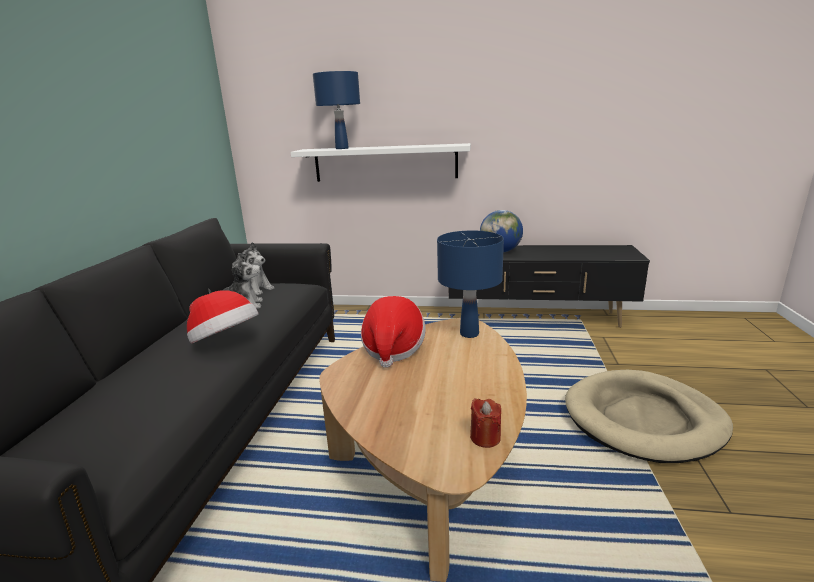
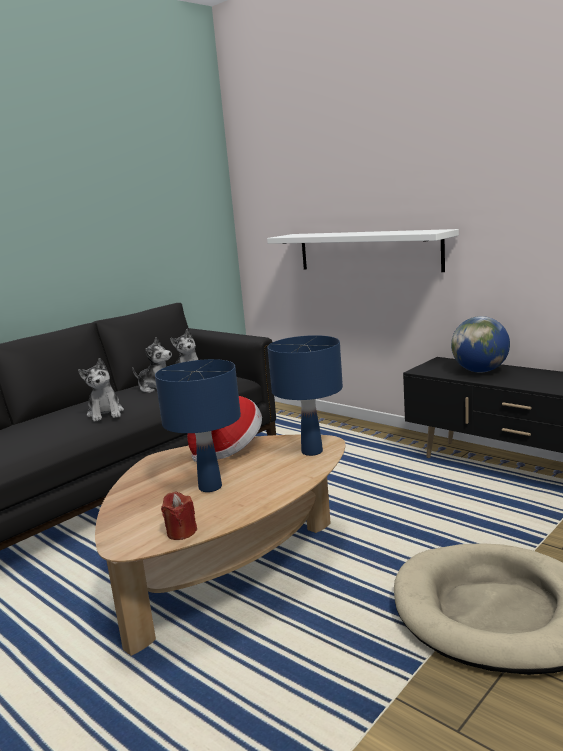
camera: 35 degrees right, 5 degrees down
hat [187,291,259,344] -> plush toy [78,358,124,422]
blue table lamp [313,71,360,149] -> blue table lamp moved to [155,359,241,492]

